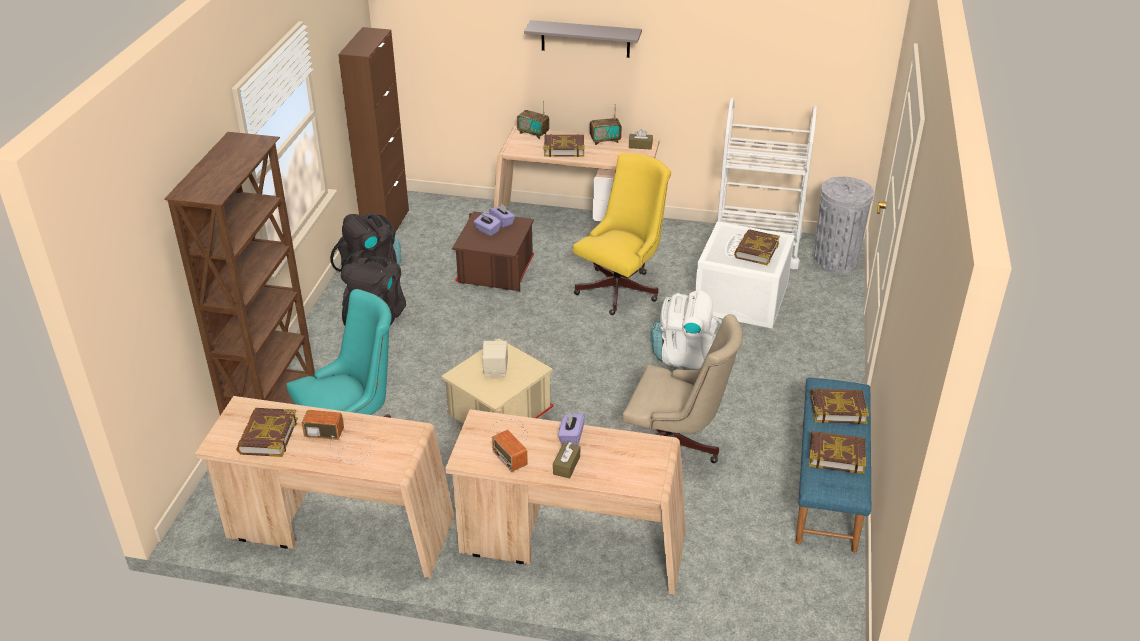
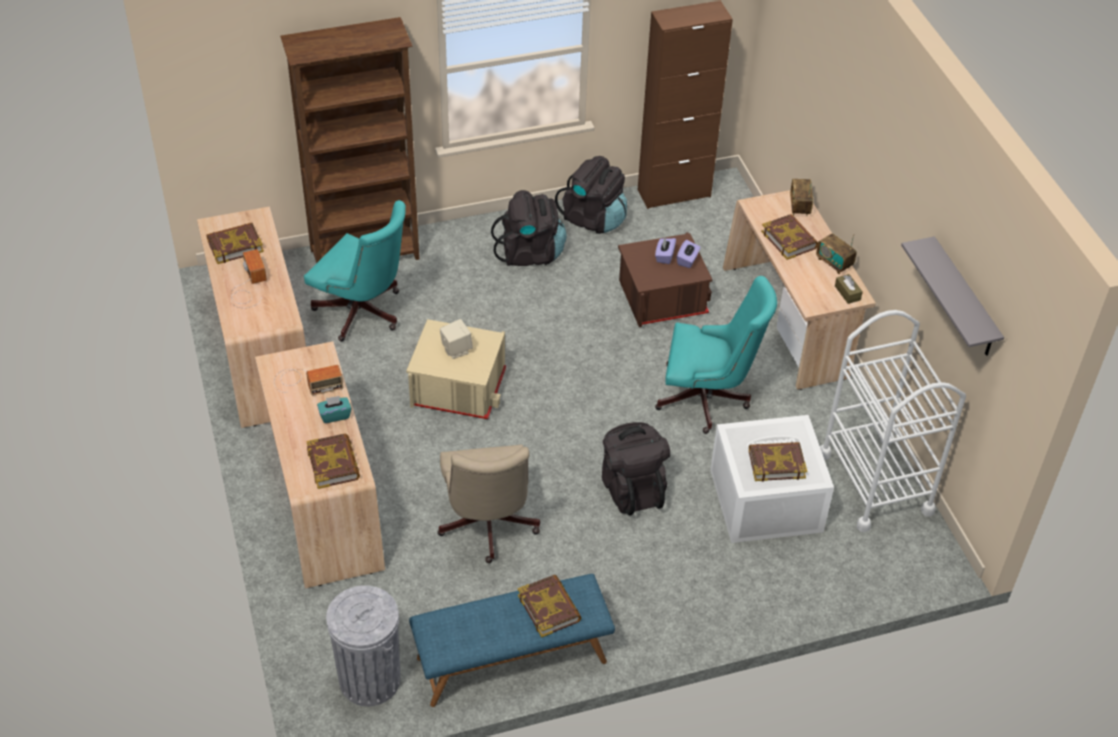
camera: 60 degrees right, 10 degrees up
radio [490,419,528,472] -> radio turned 135 degrees counterclockwise [274,365,343,395]
grey shelf [524,20,642,58] -> grey shelf moved to [901,236,1004,356]
brown tissue box [553,442,580,479] -> none
purple tissue box [558,412,585,445] -> turquoise tissue box [317,396,352,423]
yellow office chair [573,153,671,315] -> turquoise office chair [655,276,777,434]
white backpack [650,290,722,369] -> black backpack [602,422,670,516]
book [809,431,866,474] -> book moved to [306,433,360,489]
grey trash can [813,177,874,274] -> grey trash can moved to [326,585,400,706]

